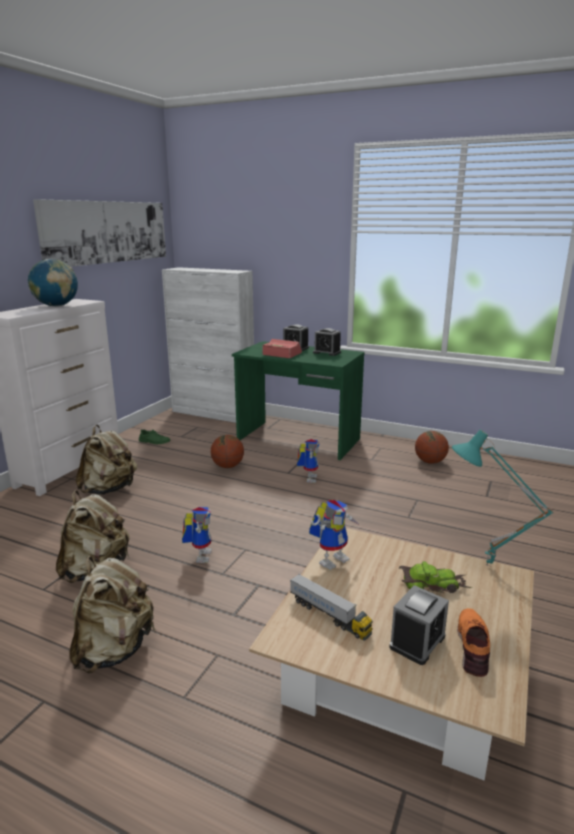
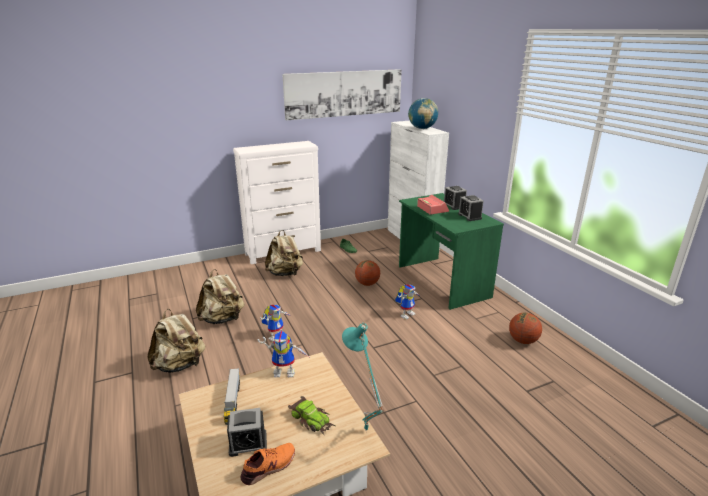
camera: 40 degrees right, 5 degrees up
globe [28,259,78,306] -> globe moved to [408,98,438,129]

